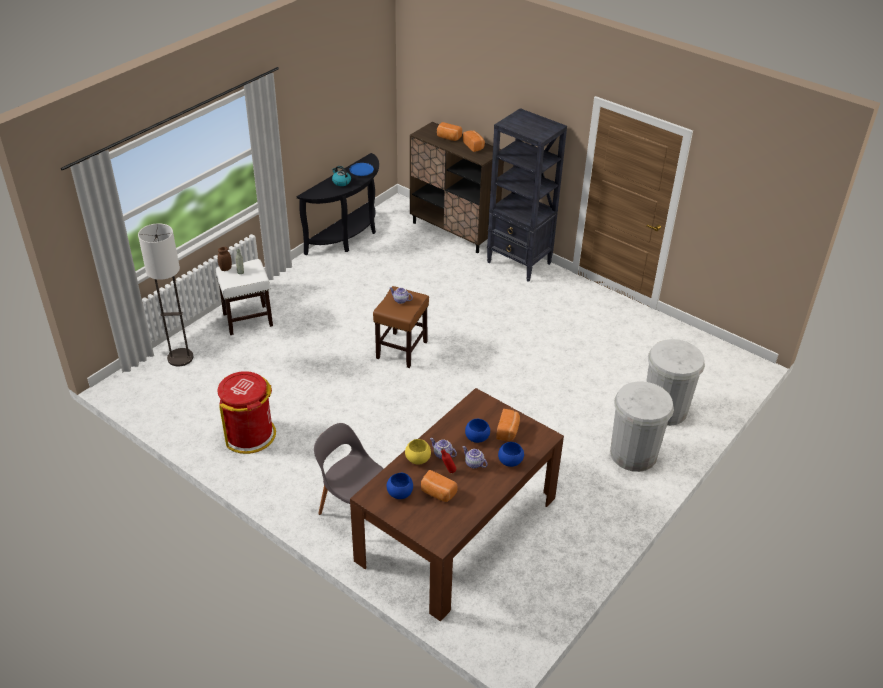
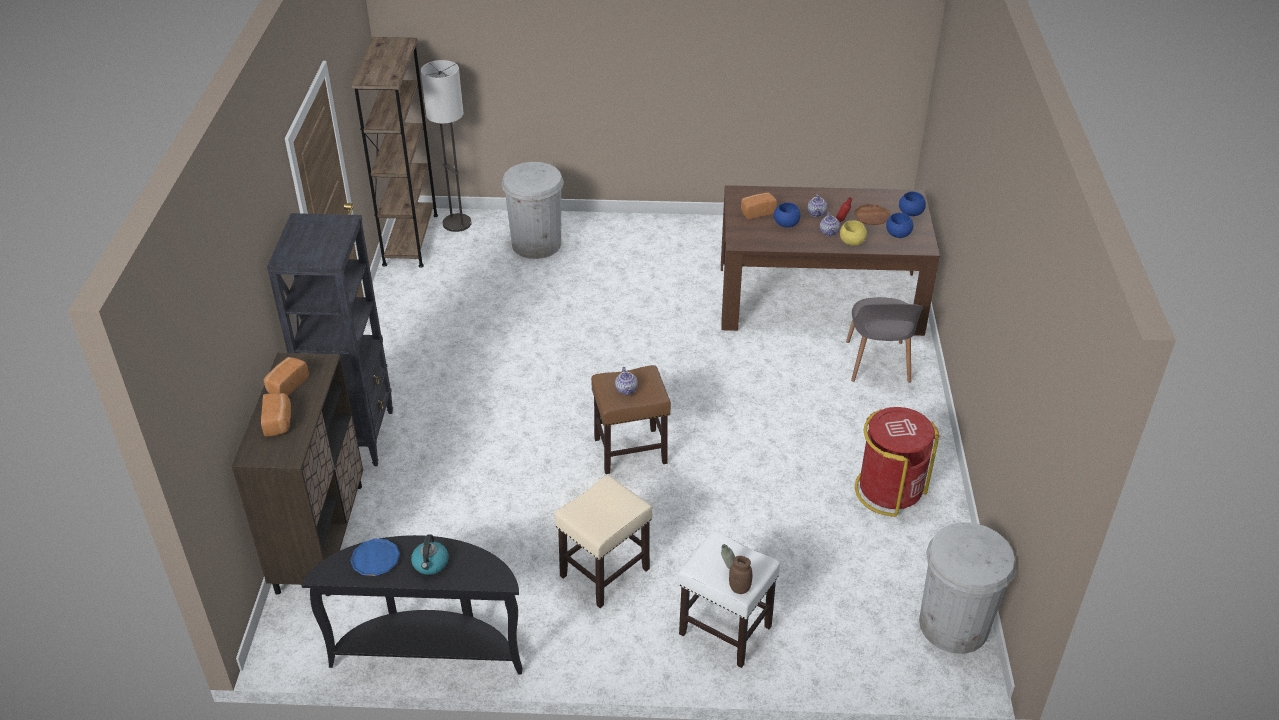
camera: 125 degrees left, 0 degrees up
floor lamp [138,223,193,366] -> floor lamp moved to [421,60,472,232]
bread [421,470,458,502] -> brown plate [854,204,890,225]
blue bowl [498,442,524,467] -> blue bowl moved to [899,191,926,216]
white trash can [610,381,674,472] -> white trash can moved to [919,522,1016,654]
none -> brown bookcase [351,37,438,268]
none -> beige stool [555,475,653,608]

